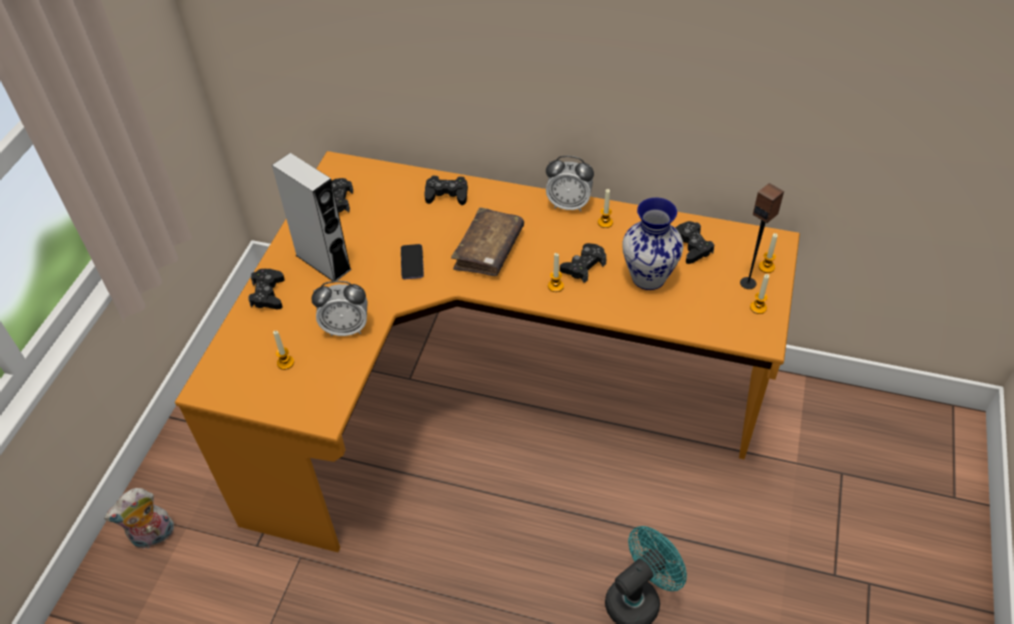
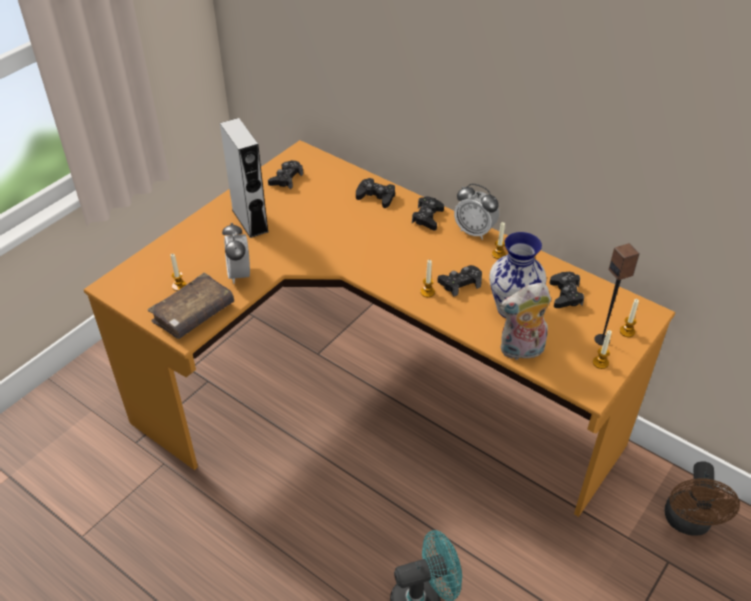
camera: 20 degrees right, 5 degrees down
plush toy [104,488,174,549] -> plush toy moved to [500,283,551,360]
black game controller [248,269,285,309] -> black game controller moved to [412,197,444,231]
alarm clock [311,281,367,336] -> alarm clock turned 60 degrees clockwise [222,222,250,284]
phone [401,244,424,279] -> none
brown book [451,207,524,276] -> brown book moved to [147,273,234,339]
none -> brown fan [665,461,740,536]

